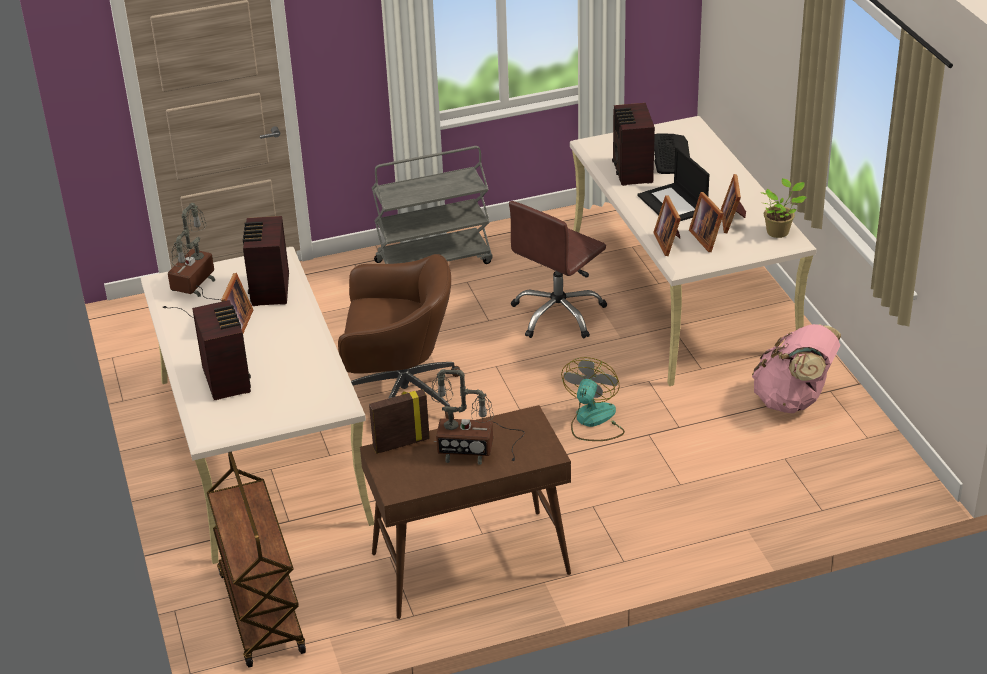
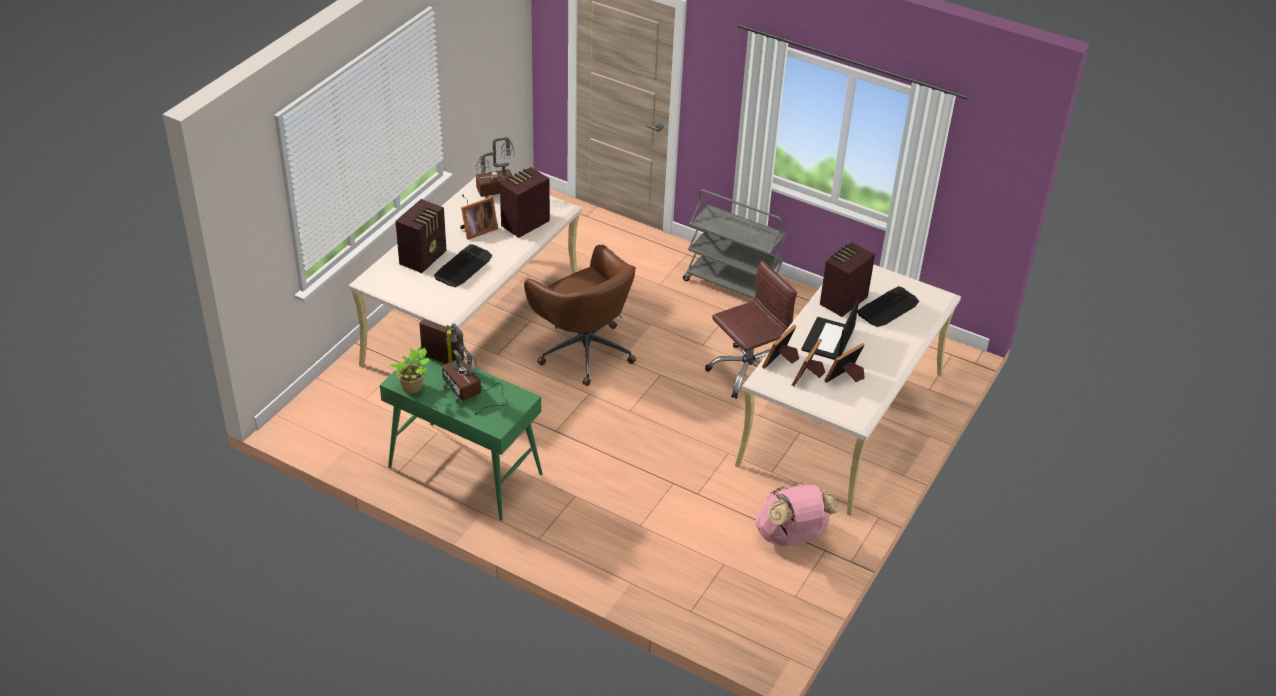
camera: 45 degrees right, 5 degrees up
brown cart [207,451,306,668] -> none
brown console table [360,405,571,619] -> green console table [380,346,543,521]
brown office chair [509,201,607,339] -> brown office chair turned 150 degrees clockwise [705,260,797,399]
fan [561,357,625,441] -> none
potted plant [760,178,807,238] -> potted plant moved to [390,348,430,394]
none -> keyboard [434,244,492,287]

